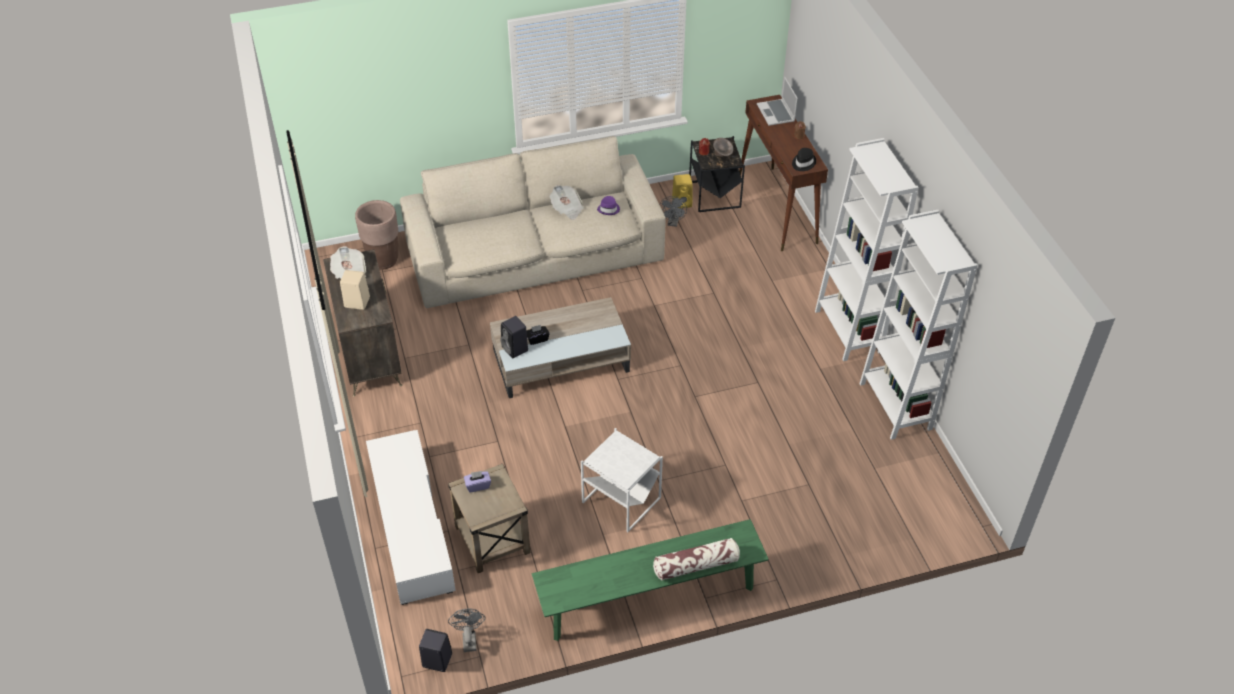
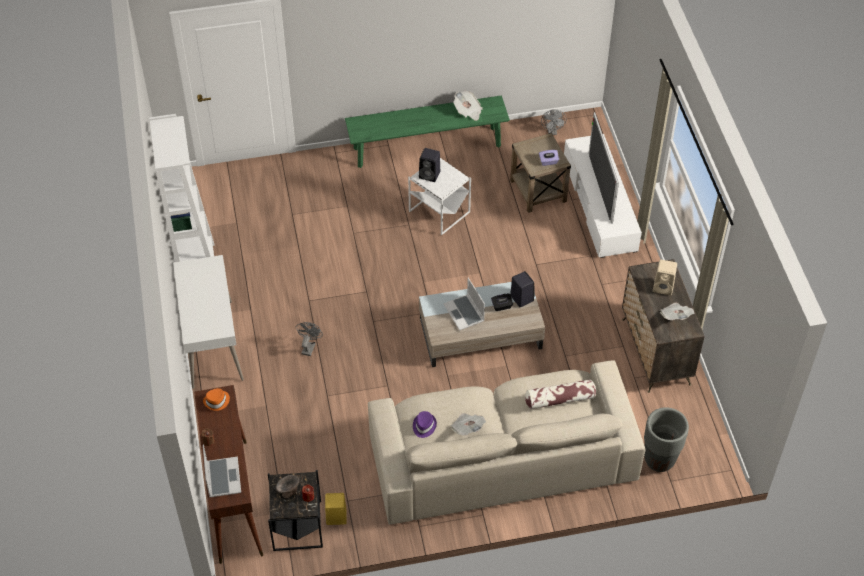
camera: 175 degrees left, 5 degrees up
brown planter [355,200,398,269] -> grey planter [644,407,689,472]
black speaker [419,629,452,672] -> black speaker moved to [419,148,440,182]
pillow [653,538,740,581] -> pillow moved to [525,379,596,409]
grey fan [660,196,687,227] -> grey fan moved to [296,322,323,356]
black hat [792,148,816,171] -> orange hat [203,388,230,411]
white bookcase [815,138,919,361] -> white desk [173,255,244,389]
none -> laptop [443,278,485,331]
none -> newspaper [454,91,483,121]
none -> television [589,112,619,224]

